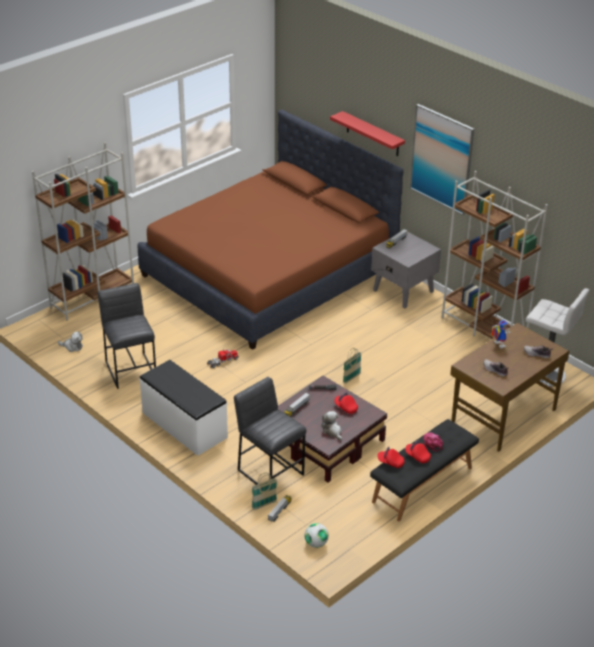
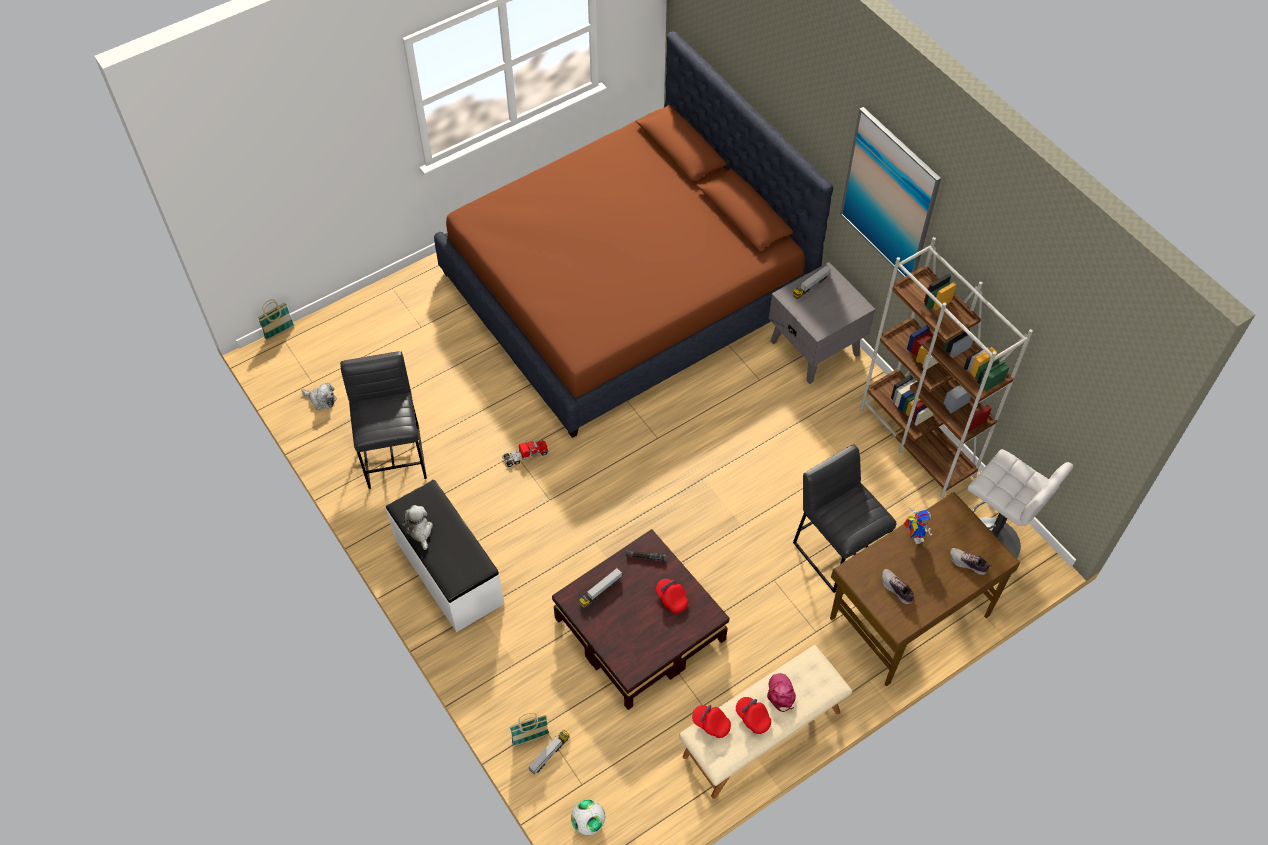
camera: 10 degrees right, 20 degrees up
brown bookcase [32,143,134,321] -> none
grey stool [234,377,306,485] -> grey stool moved to [793,444,896,593]
plush toy [321,411,342,441] -> plush toy moved to [403,505,433,550]
red shelf [330,111,405,156] -> none
basket [343,348,362,383] -> basket moved to [257,299,294,341]
black bench [370,419,479,521] -> beige bench [679,645,852,799]

